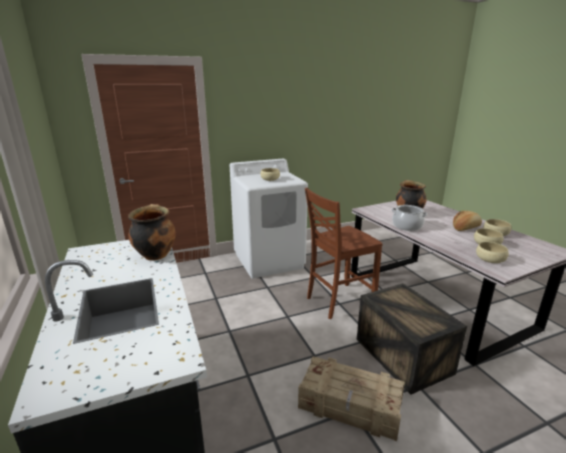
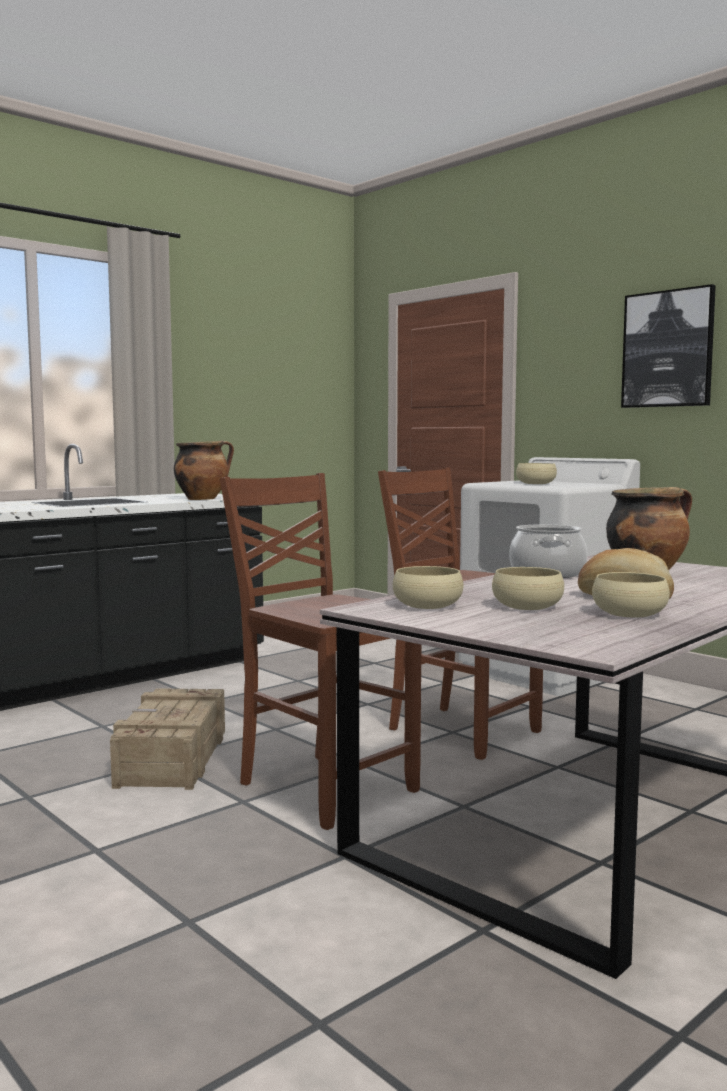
camera: 70 degrees right, 15 degrees down
crate [357,283,467,395] -> brown chair [220,473,421,830]
none -> picture [621,284,716,408]

